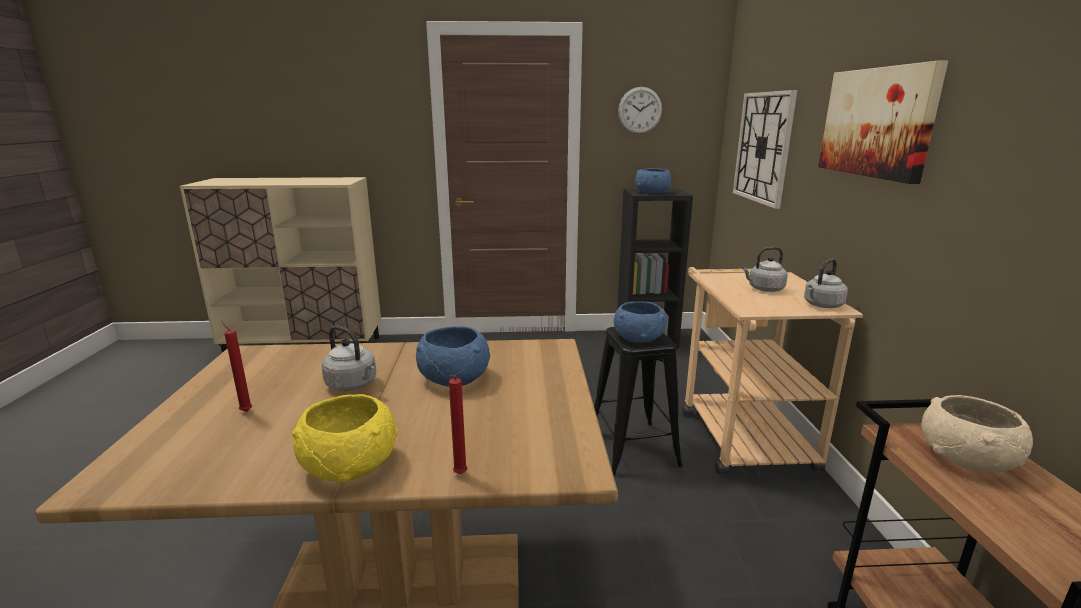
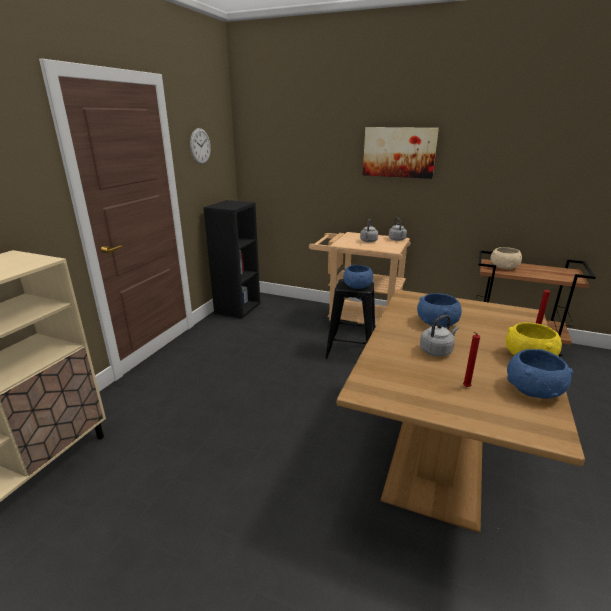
camera: 65 degrees left, 5 degrees up
blue bowl [635,168,671,193] -> blue bowl moved to [507,349,573,399]
wall clock [733,90,797,209] -> none

